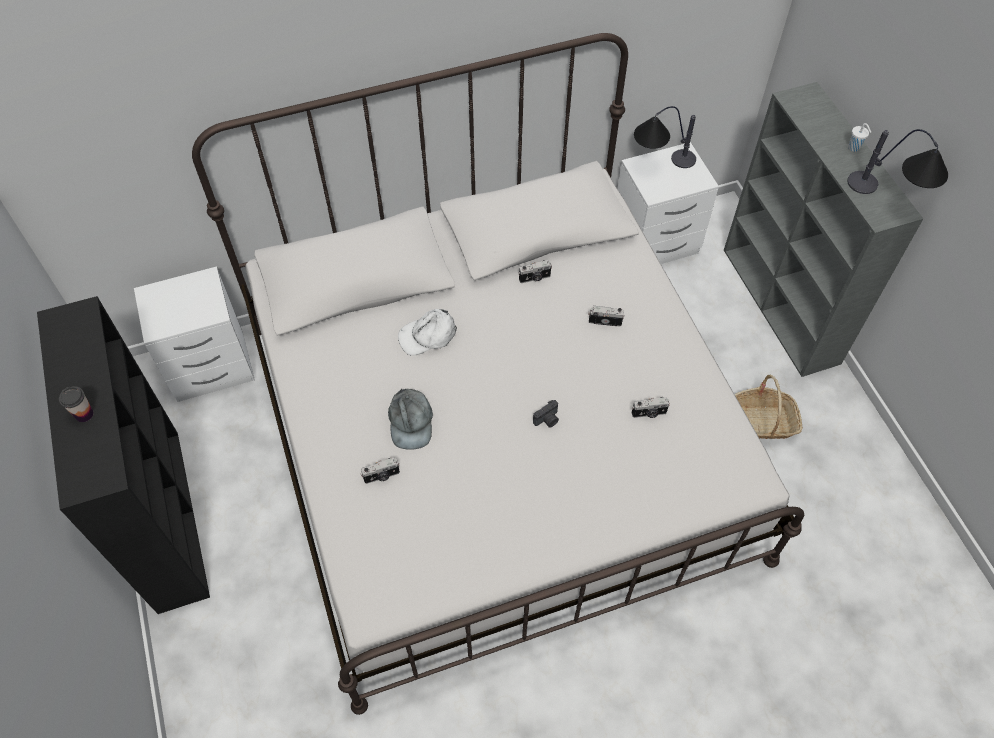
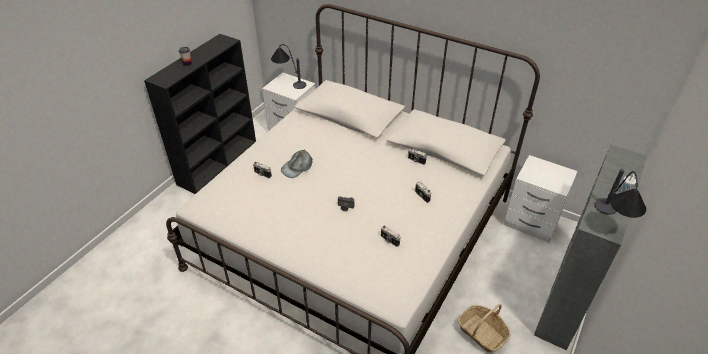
camera: 50 degrees right, 15 degrees down
white cap [398,309,457,356] -> none
table lamp [634,106,696,168] -> table lamp moved to [271,44,306,89]

